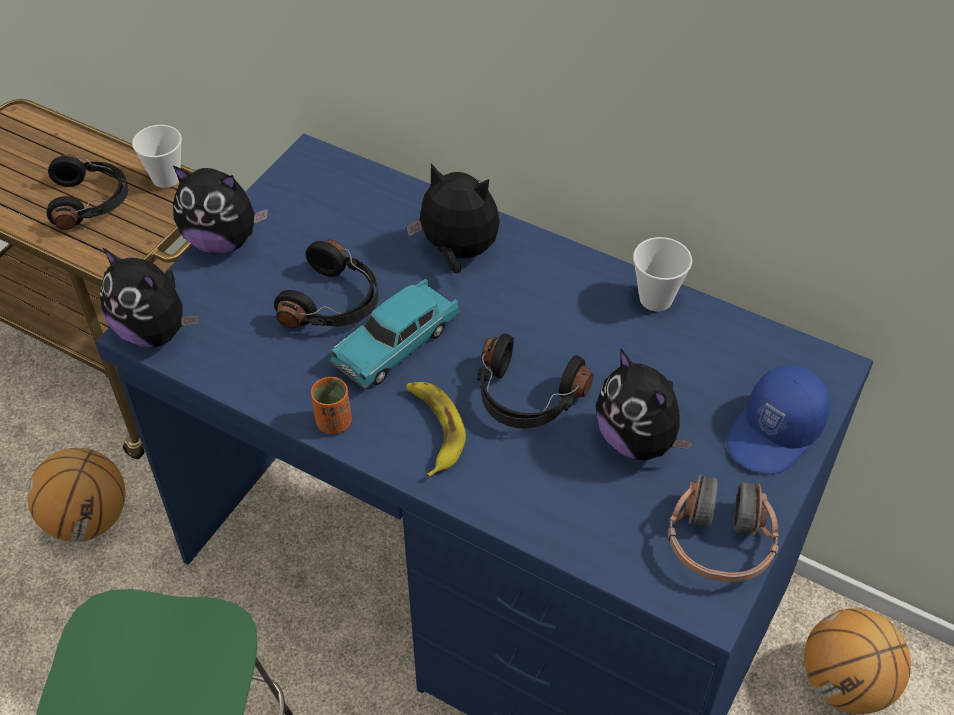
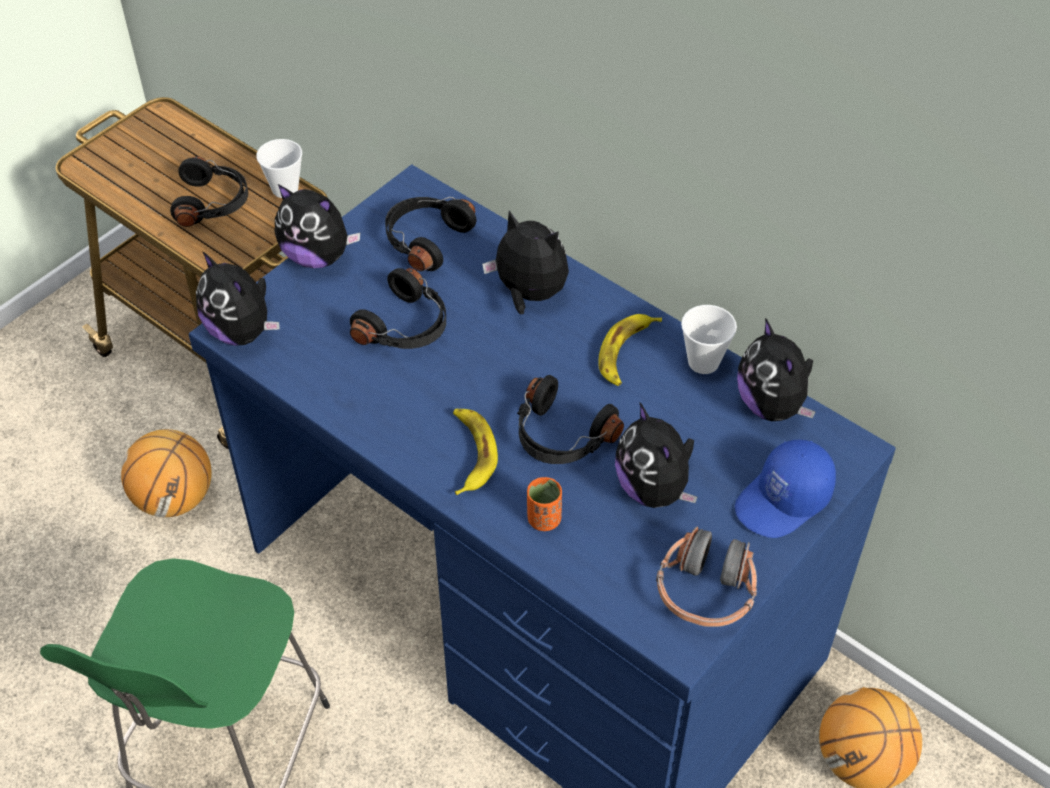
camera: 10 degrees right, 0 degrees up
orange cup [311,377,352,434] -> orange cup moved to [527,477,562,531]
turquoise toy car [329,279,461,389] -> none
none -> black headphones [385,197,476,272]
none -> banana [598,314,662,386]
none -> plush toy [737,318,815,421]

